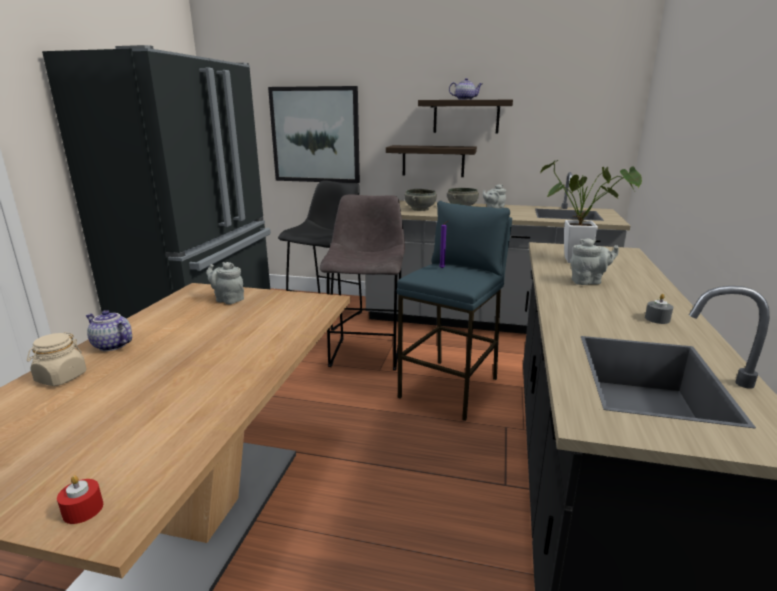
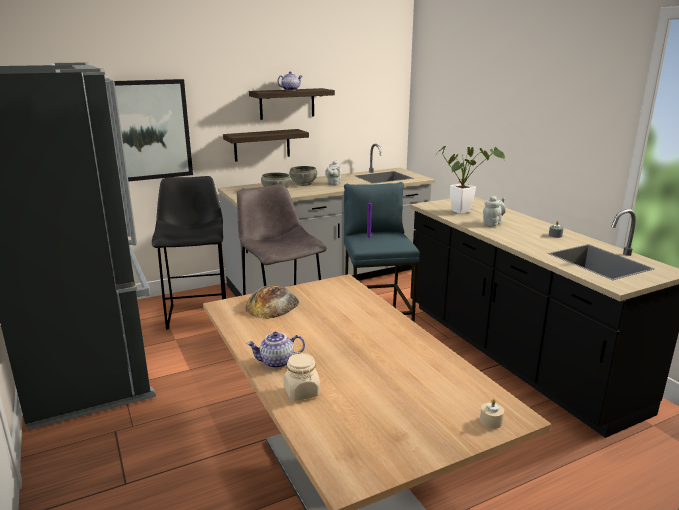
camera: 40 degrees left, 0 degrees up
red candle [57,475,103,524] -> beige candle [480,399,504,429]
grey teapot [206,262,244,304] -> bread [246,285,299,319]

